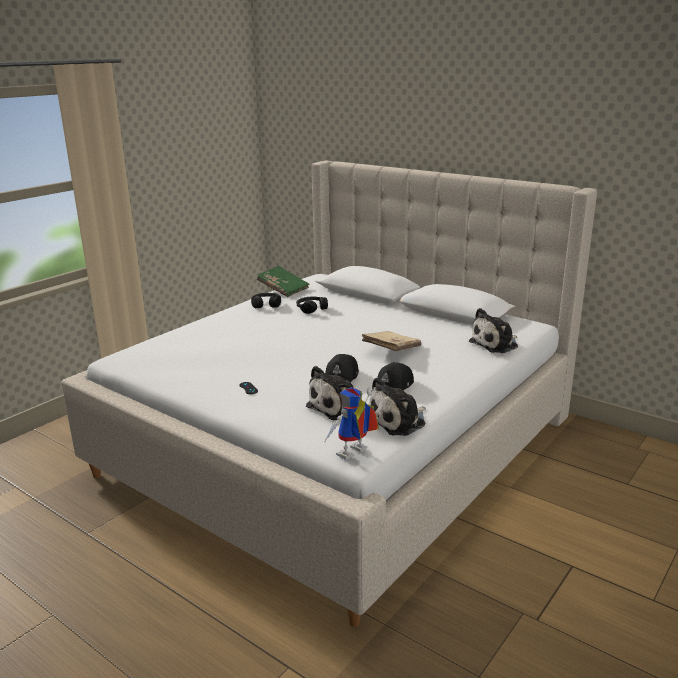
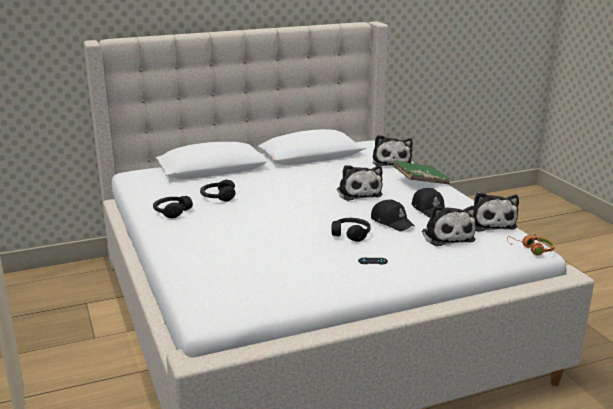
camera: 60 degrees left, 0 degrees up
green book [257,266,310,297] -> green book moved to [392,160,450,185]
toy robot [325,386,379,460] -> orange headphones [507,234,555,256]
beige book [362,331,421,351] -> plush toy [337,165,383,201]
none -> black headphones [331,218,371,242]

